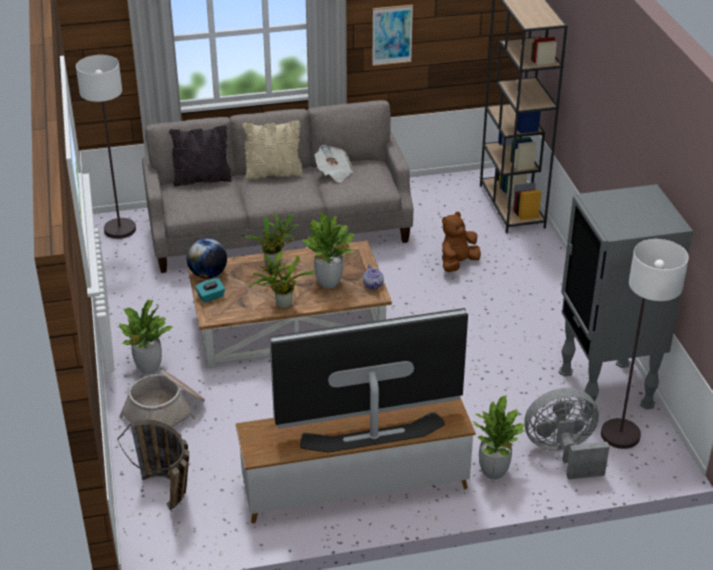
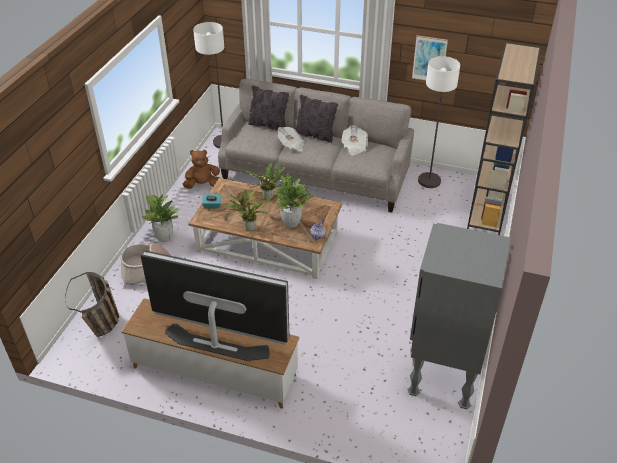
camera: 30 degrees right, 5 degrees up
globe [187,238,227,279] -> none
beige pillow [242,120,303,180] -> black pillow [296,94,338,143]
brown plush toy [442,212,481,272] -> brown plush toy moved to [183,150,220,189]
potted plant [470,395,525,479] -> none
grey fan [524,388,609,479] -> none
white floor lamp [601,239,689,449] -> white floor lamp moved to [418,56,460,188]
none -> newspaper [278,127,305,152]

